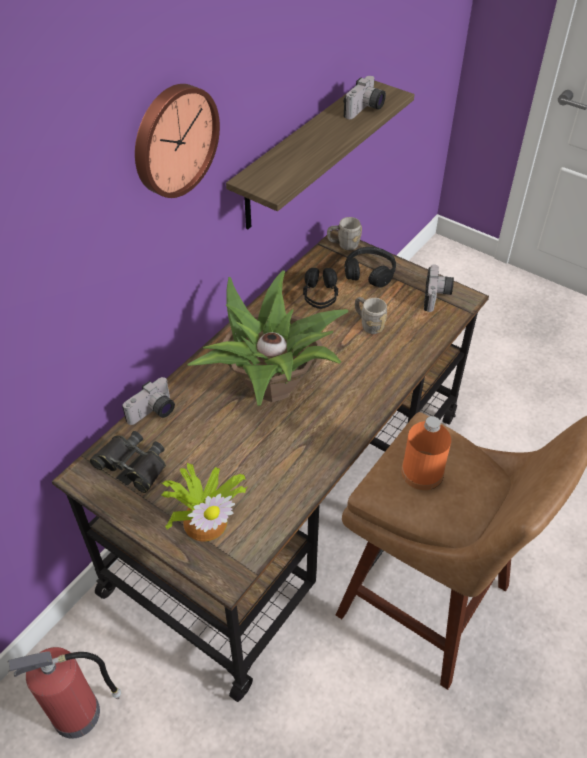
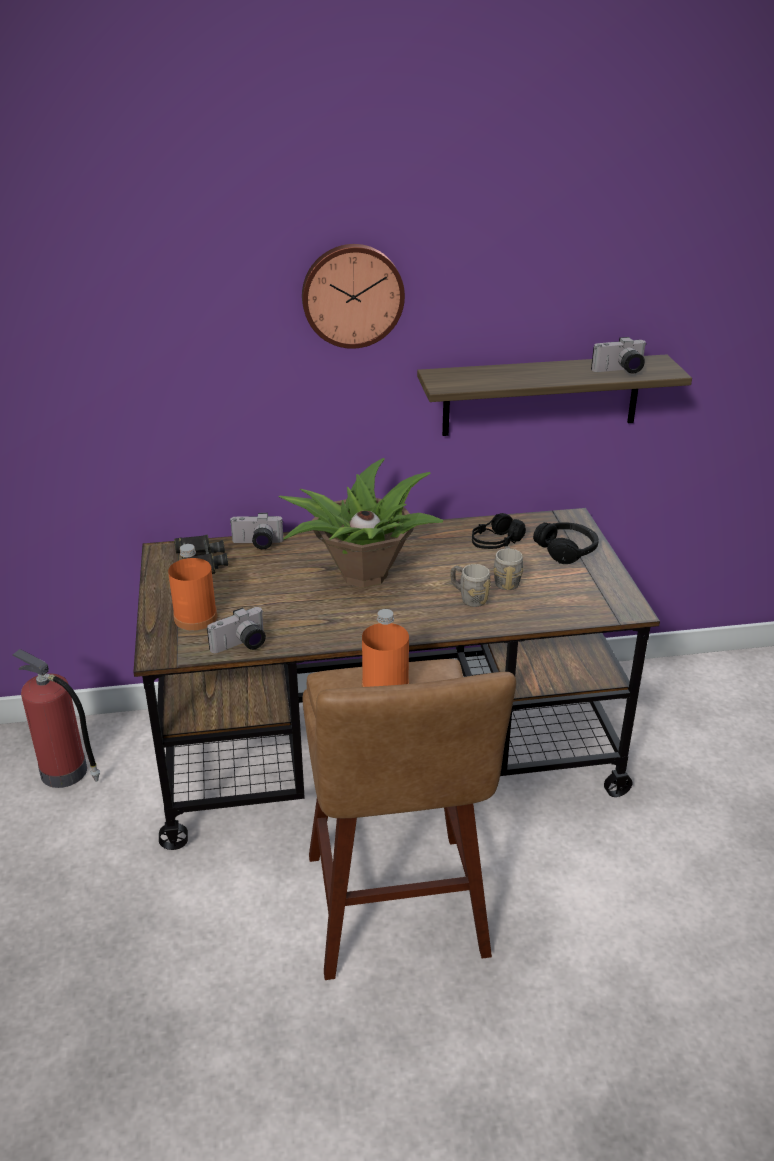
camera: 45 degrees right, 15 degrees down
potted plant [161,463,248,541] -> orange bottle [168,544,217,631]
grey mug [327,217,362,250] -> grey mug moved to [450,564,491,607]
camera [424,264,454,312] -> camera moved to [207,607,266,653]

